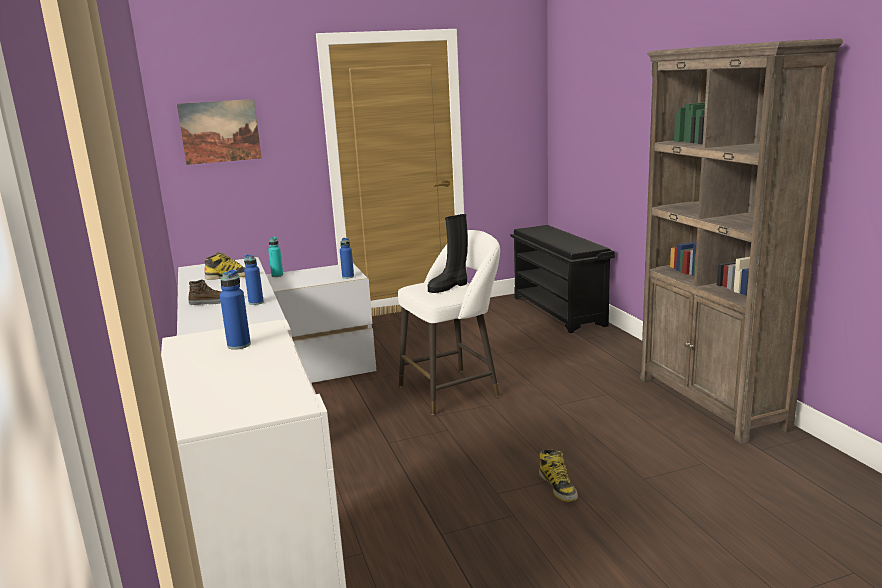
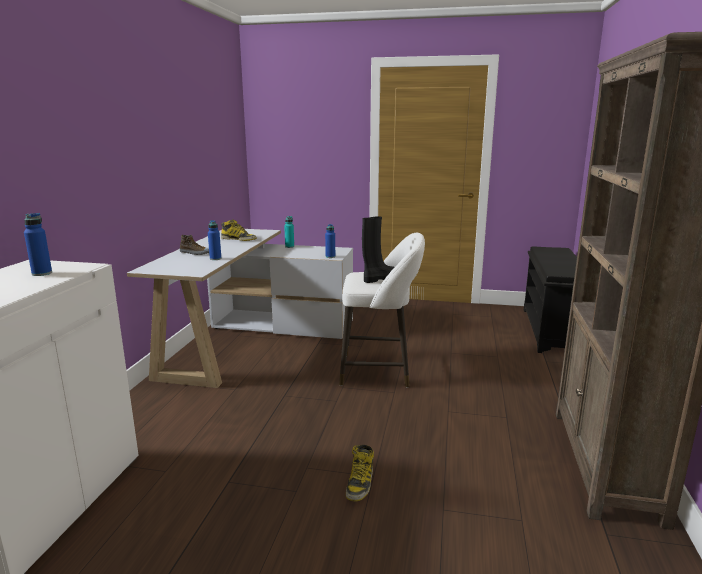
camera: 30 degrees right, 0 degrees up
picture [177,99,262,165] -> none
black boot [428,214,468,293] -> black boot turned 150 degrees clockwise [362,216,394,283]

